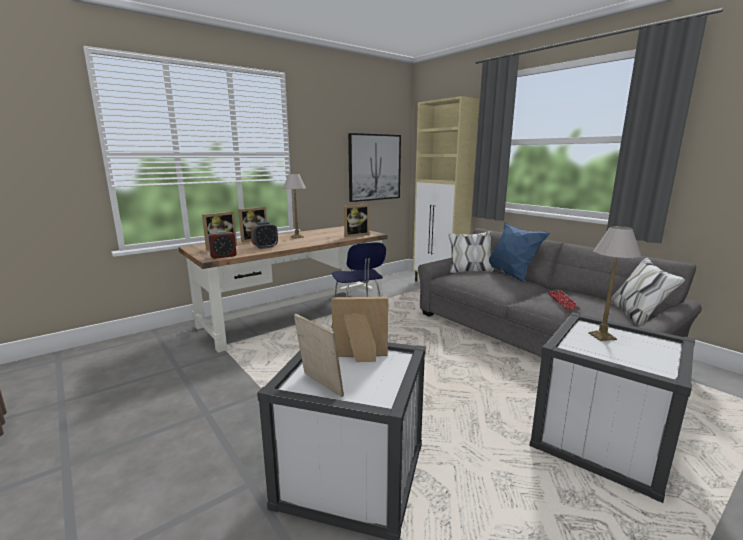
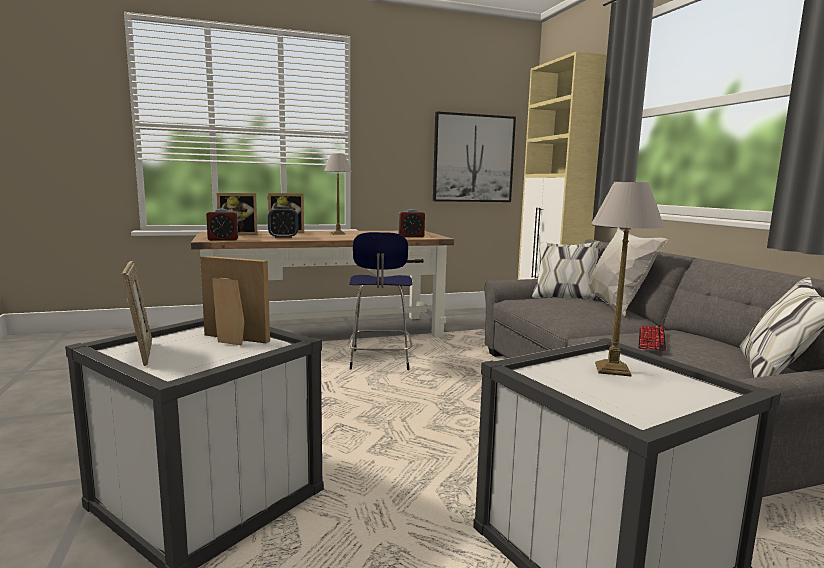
camera: 20 degrees right, 5 degrees down
picture frame [344,204,369,237] -> alarm clock [399,209,425,237]
blue pillow [489,222,550,283] -> white pillow [588,227,668,316]

